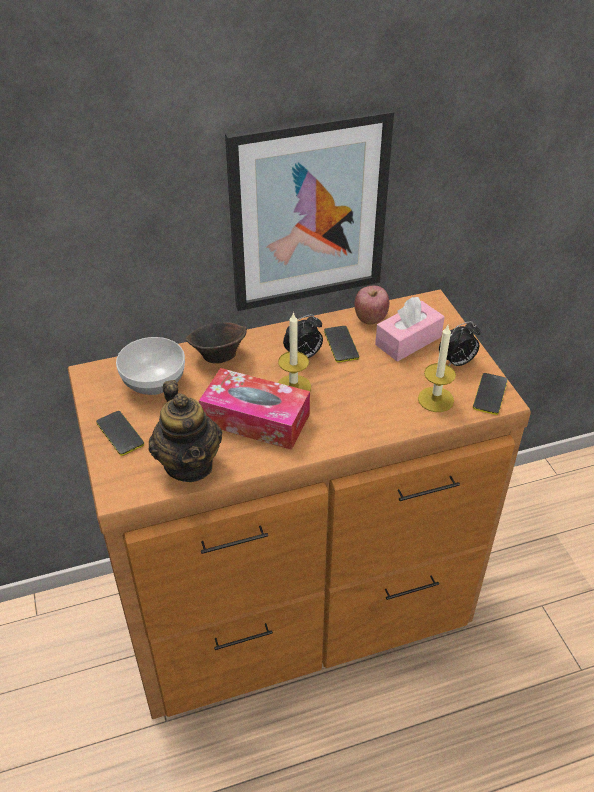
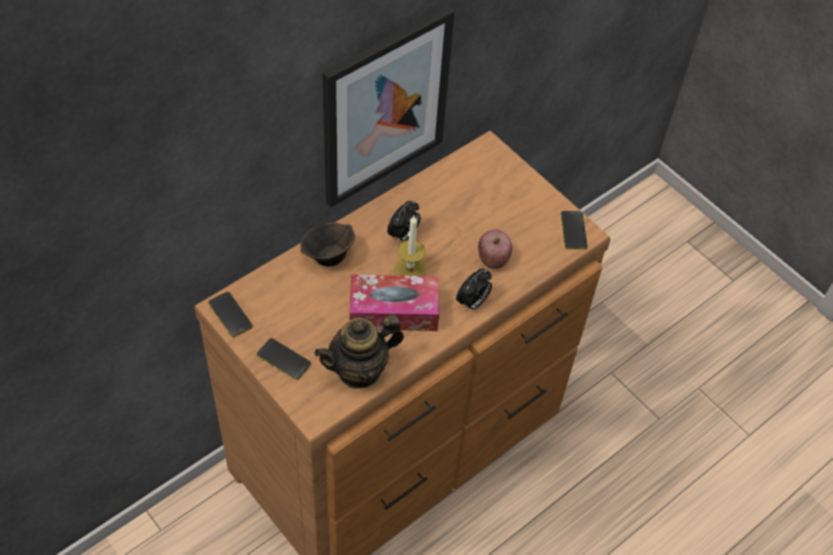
camera: 25 degrees left, 10 degrees up
bowl [116,337,185,395] -> none
teapot [149,380,222,482] -> teapot turned 105 degrees clockwise [314,315,404,389]
phone [324,326,359,363] -> phone moved to [208,292,253,338]
apple [355,286,389,324] -> apple moved to [478,230,512,269]
pink tissue box [375,297,445,362] -> none
candle [418,325,456,412] -> none
alarm clock [439,321,481,366] -> alarm clock moved to [456,269,492,311]

